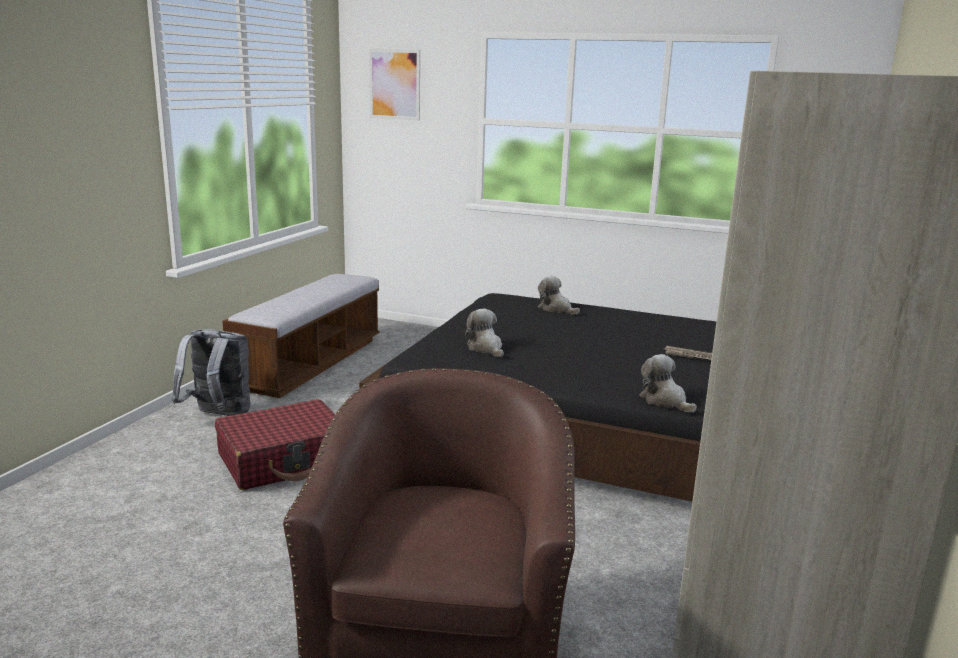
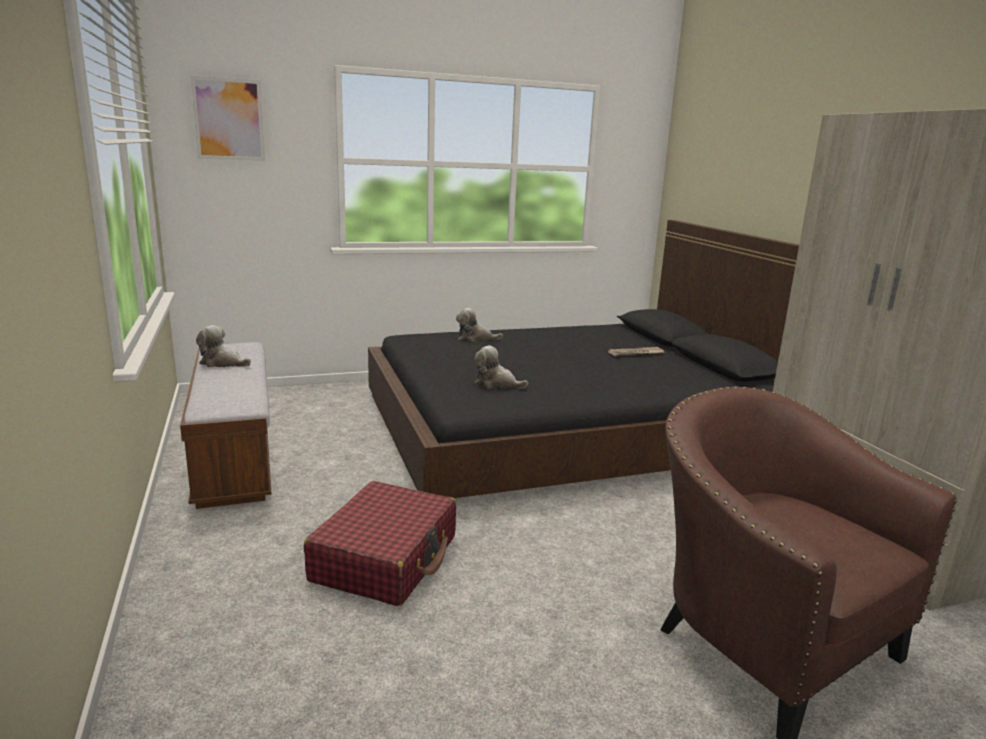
camera: 40 degrees left, 0 degrees up
grey backpack [172,329,251,416] -> none
plush toy [639,354,697,413] -> plush toy moved to [196,325,251,367]

